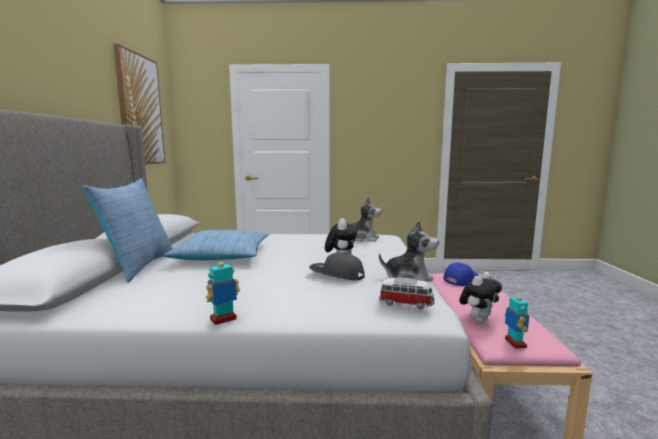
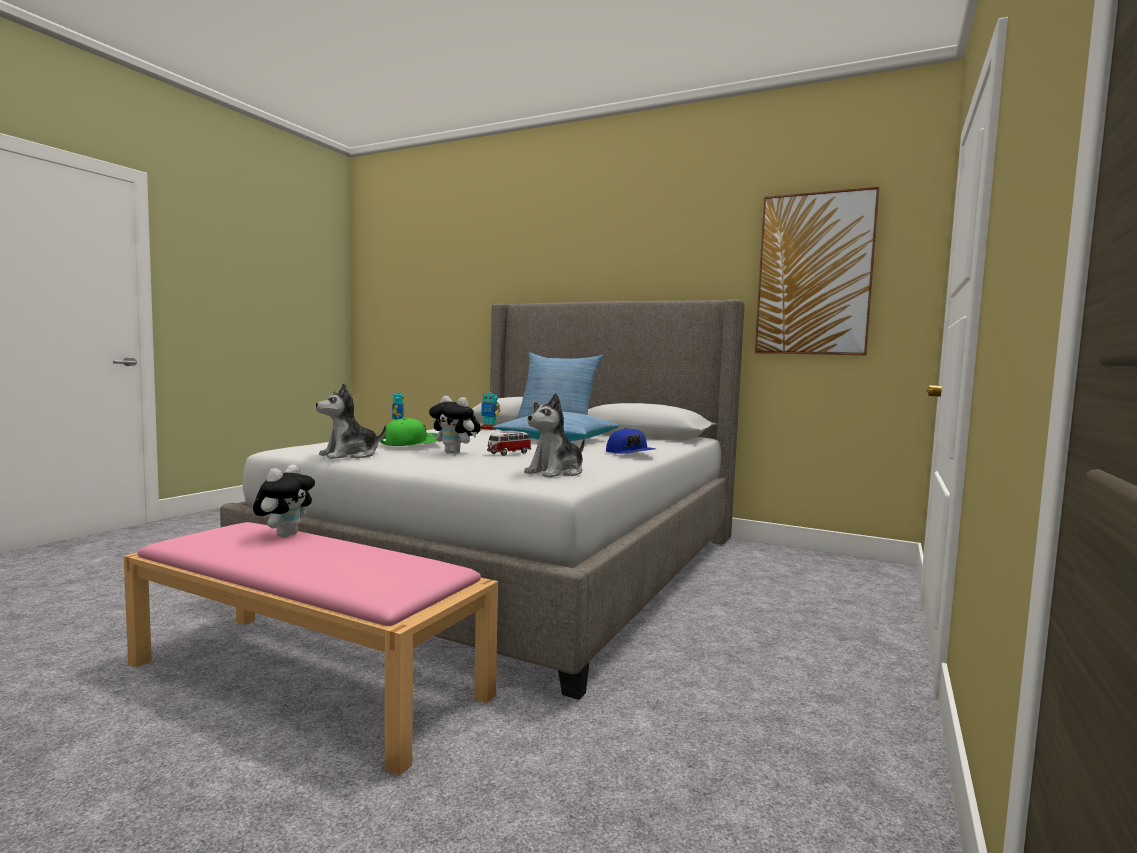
camera: 115 degrees right, 5 degrees down
grey cap [309,252,365,280] -> green cap [380,418,438,446]
toy car [379,277,435,310] -> toy car moved to [487,431,531,456]
blue cap [443,262,479,286] -> blue cap moved to [606,428,655,454]
plush toy [459,272,502,323] -> plush toy turned 150 degrees counterclockwise [253,465,315,537]
toy robot [504,291,529,349] -> toy robot moved to [480,387,501,430]

